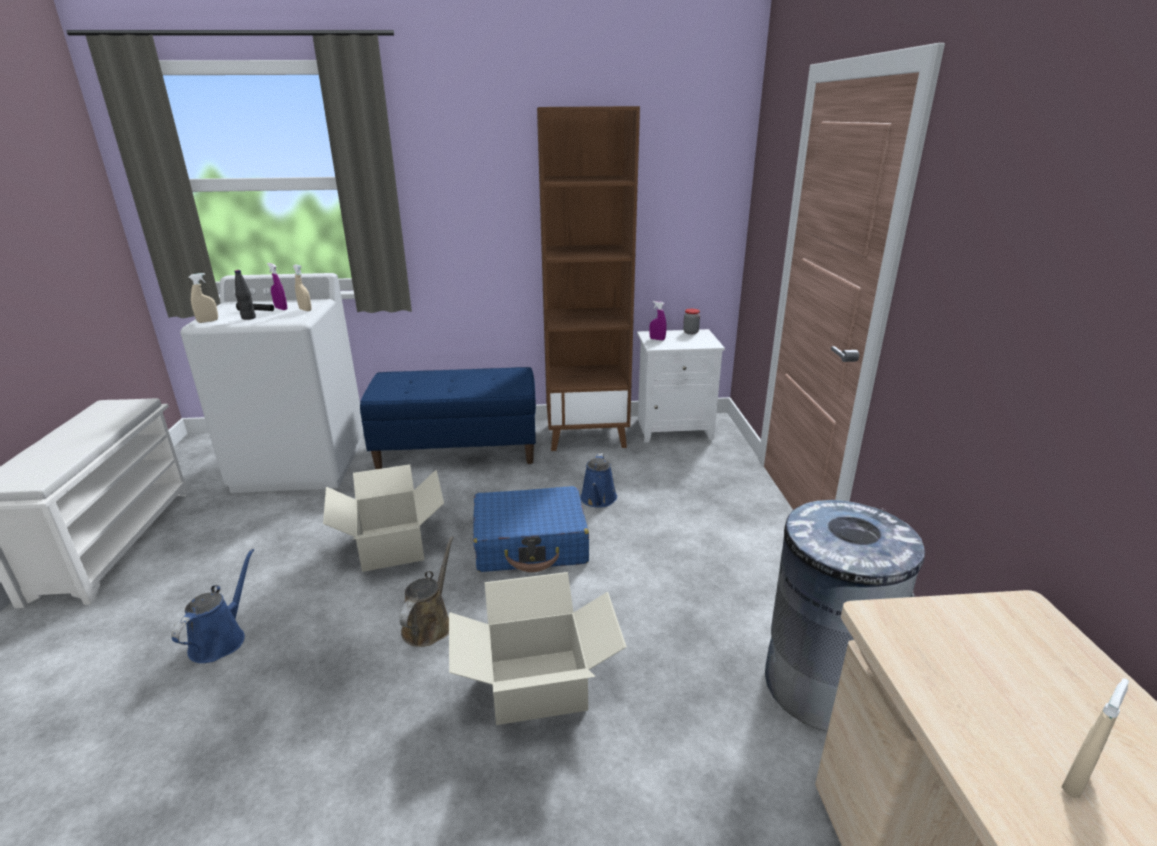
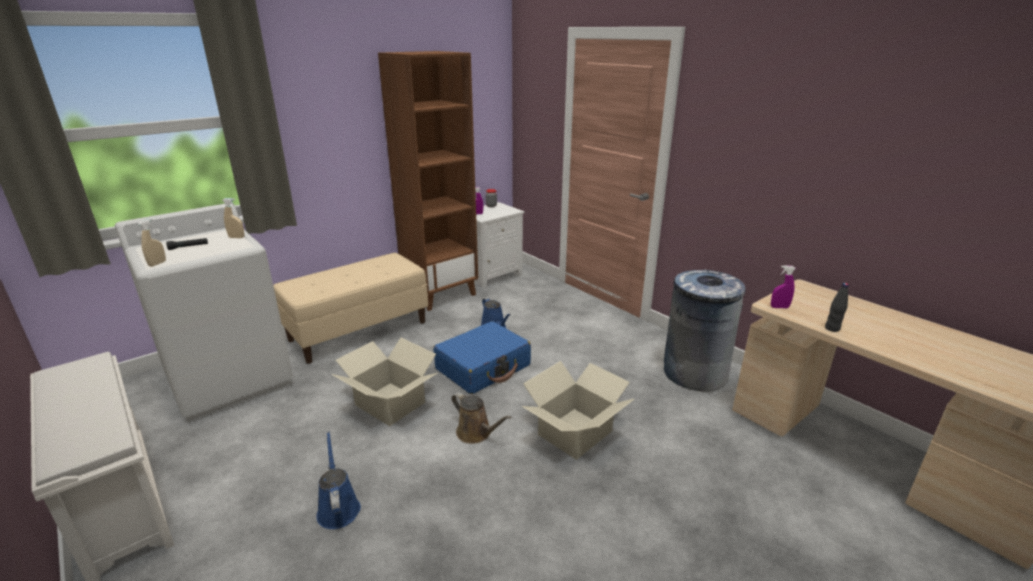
camera: 35 degrees left, 0 degrees up
black bottle [235,270,256,320] -> black bottle moved to [825,283,849,332]
purple spray bottle [267,263,287,310] -> purple spray bottle moved to [771,265,796,308]
blue bench [360,367,536,469] -> beige bench [274,253,428,364]
brown watering can [399,536,454,647] -> brown watering can turned 150 degrees clockwise [452,392,512,444]
beige spray bottle [1061,678,1129,798] -> none

